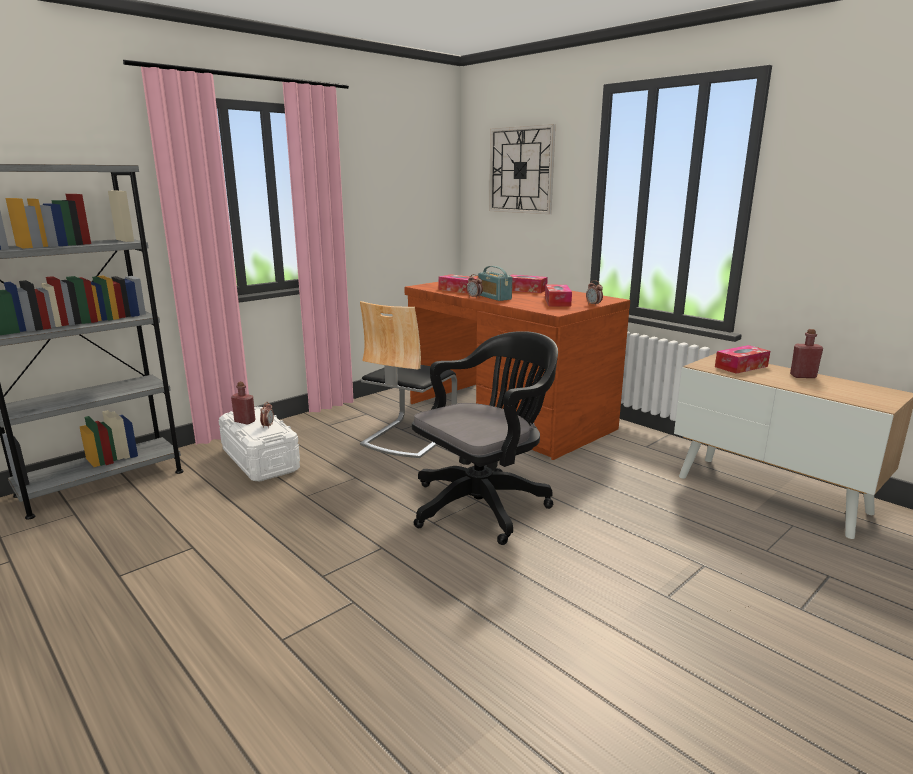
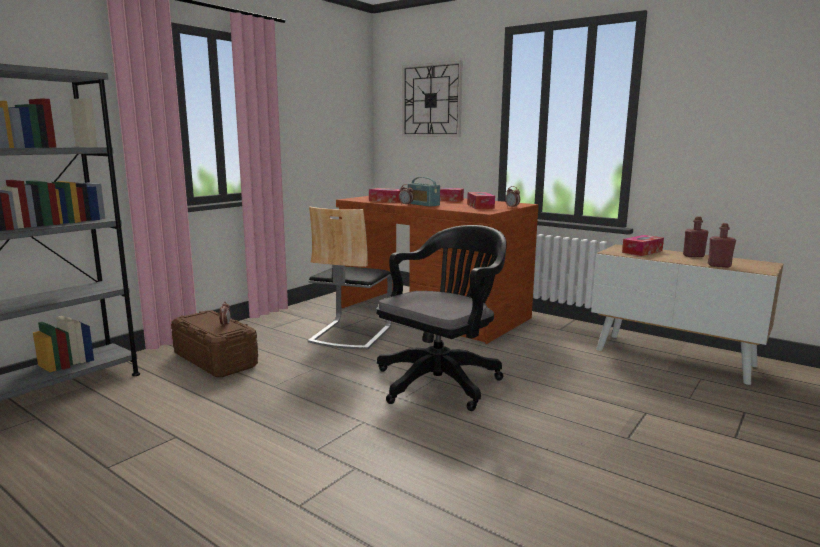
camera: 10 degrees left, 5 degrees down
white storage box [218,407,300,481] -> brown storage box [171,310,258,377]
red bottle [231,382,256,425] -> red bottle moved to [708,223,736,268]

